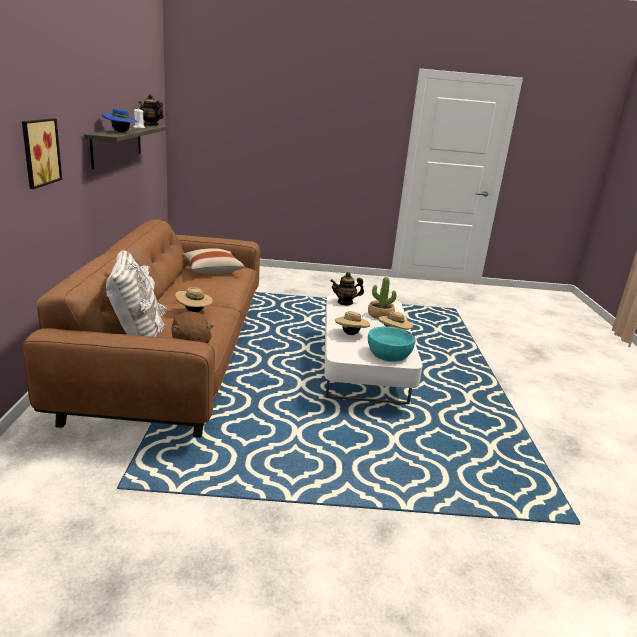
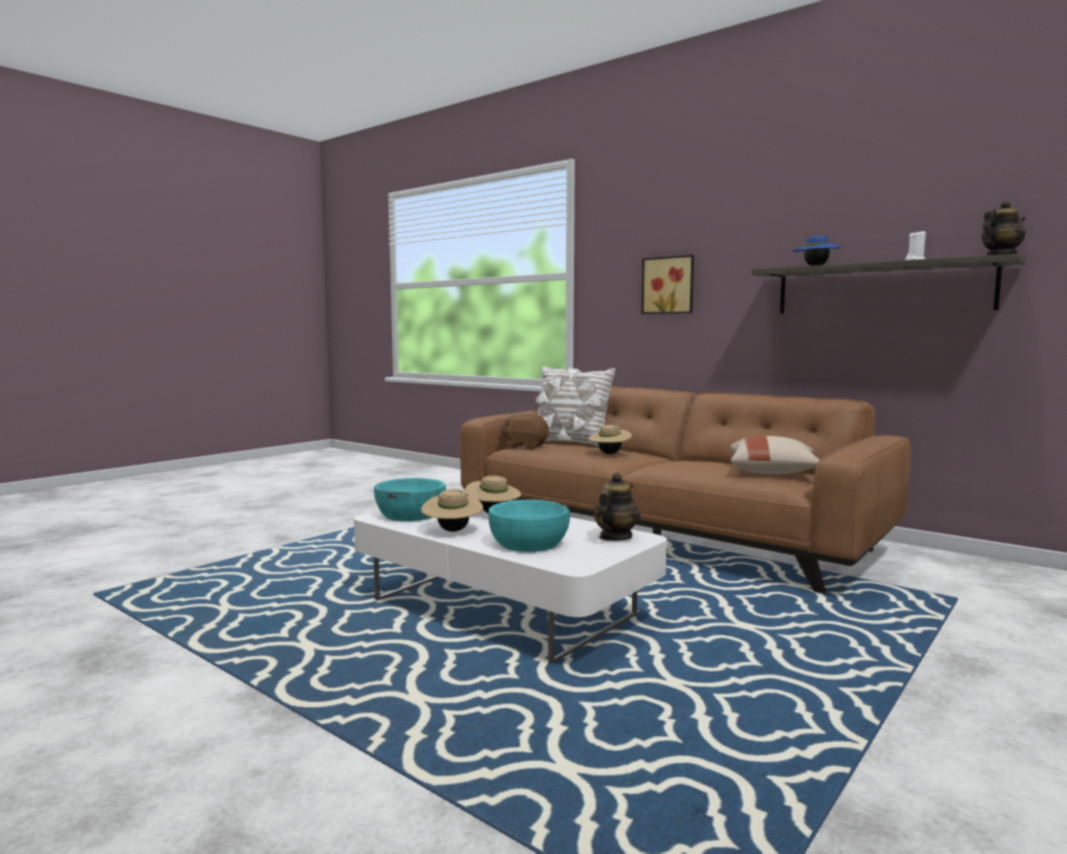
camera: 130 degrees right, 15 degrees down
potted plant [368,277,397,319] -> turquoise bowl [488,500,570,552]

